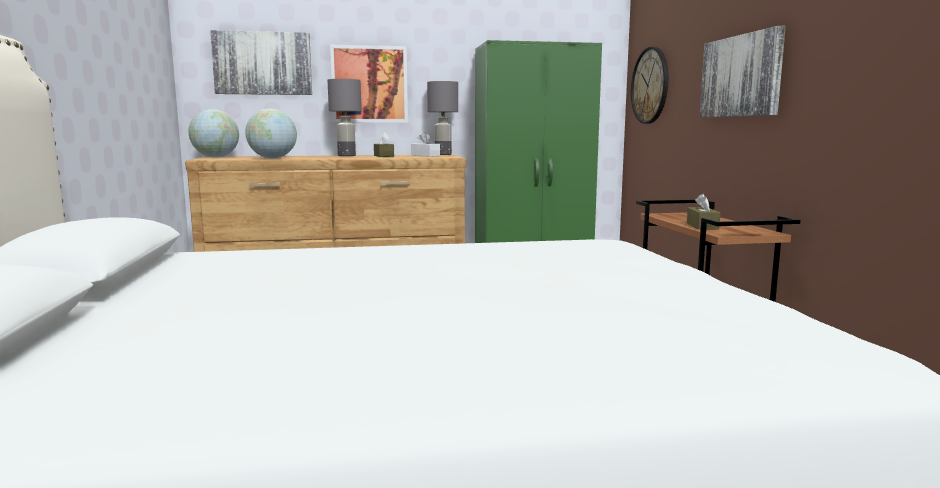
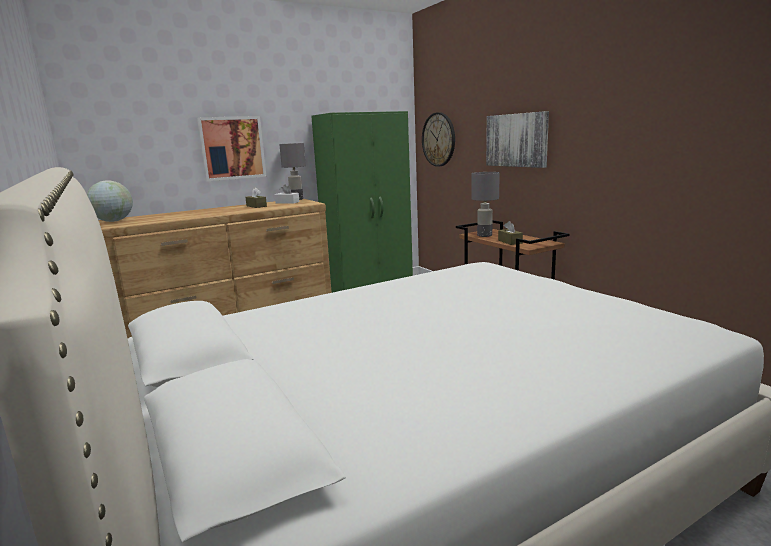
camera: 20 degrees left, 5 degrees up
picture [210,30,312,95] -> none
globe [245,109,297,158] -> none
grey table lamp [328,79,361,156] -> grey table lamp moved to [471,172,500,237]

